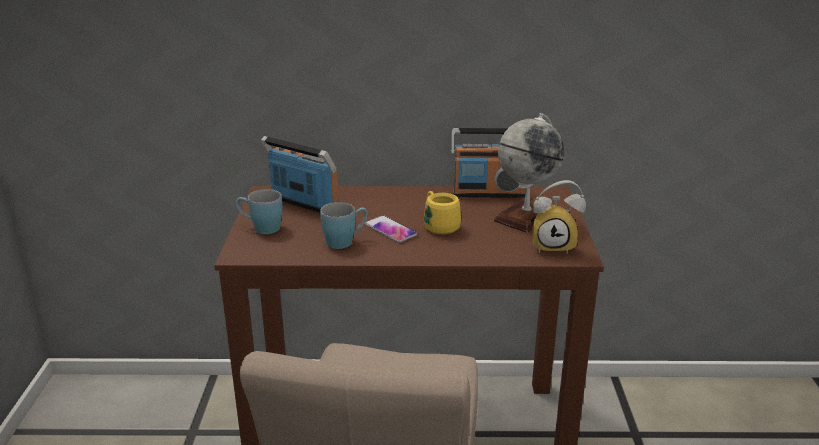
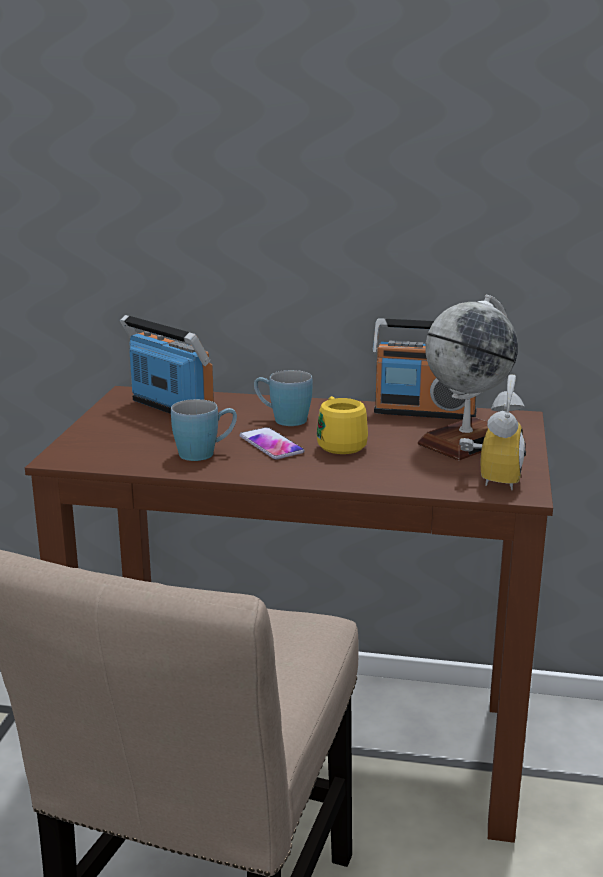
camera: 10 degrees right, 5 degrees down
blue mug [236,189,282,234] -> blue mug moved to [254,370,313,426]
alarm clock [532,180,586,254] -> alarm clock turned 90 degrees counterclockwise [459,375,526,490]

